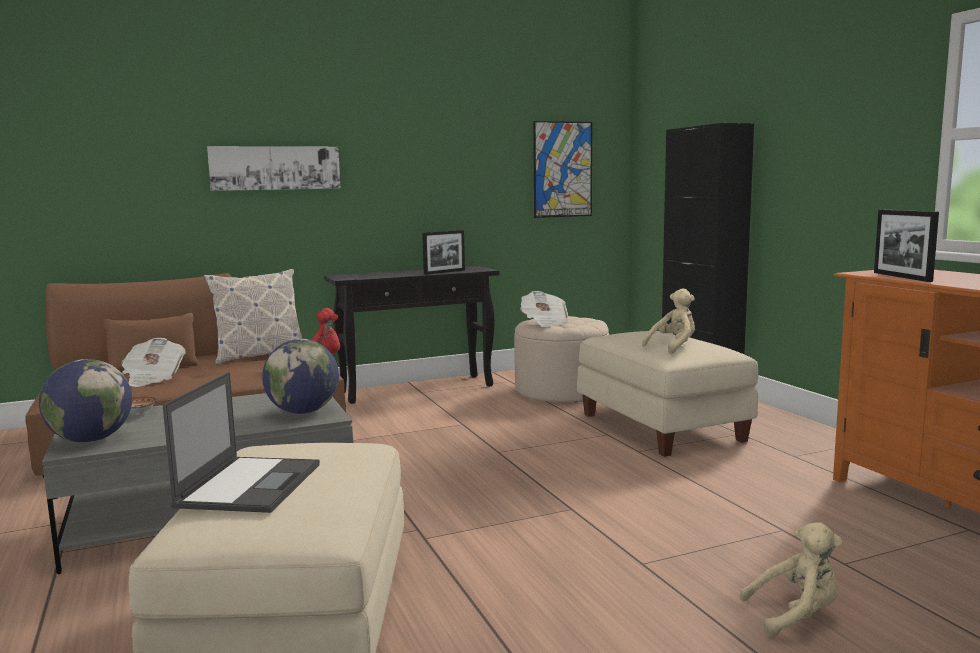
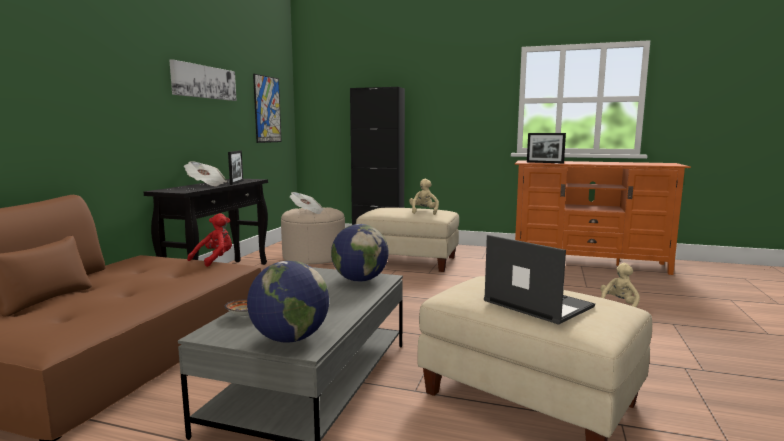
camera: 50 degrees left, 0 degrees up
newspaper [121,338,186,387] -> newspaper moved to [184,161,227,186]
pillow [204,269,302,365] -> none
picture [207,146,341,191] -> picture moved to [169,59,237,101]

